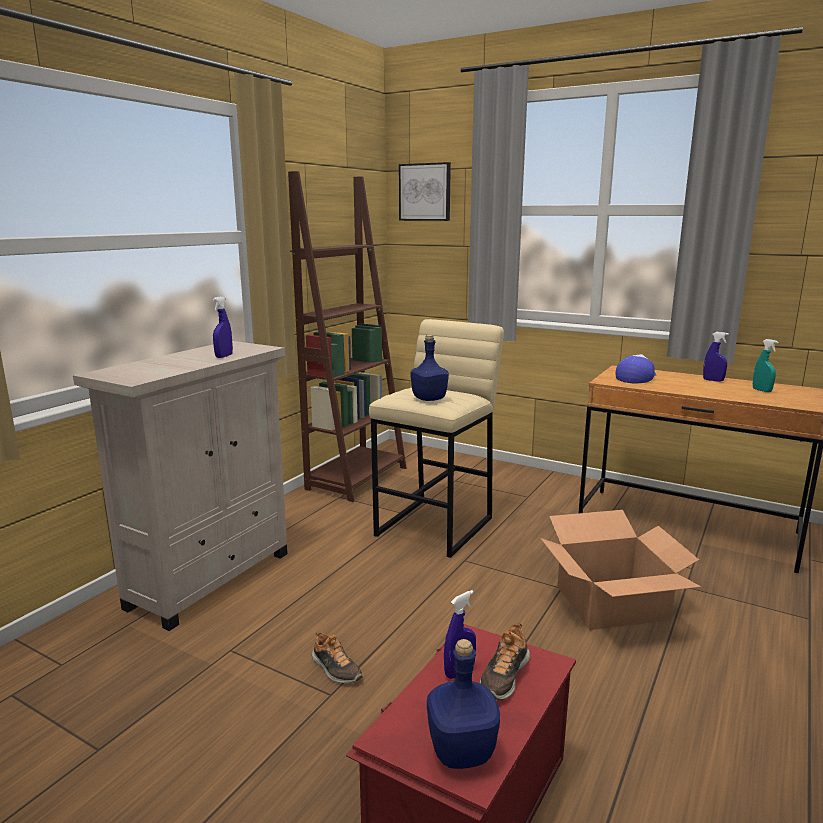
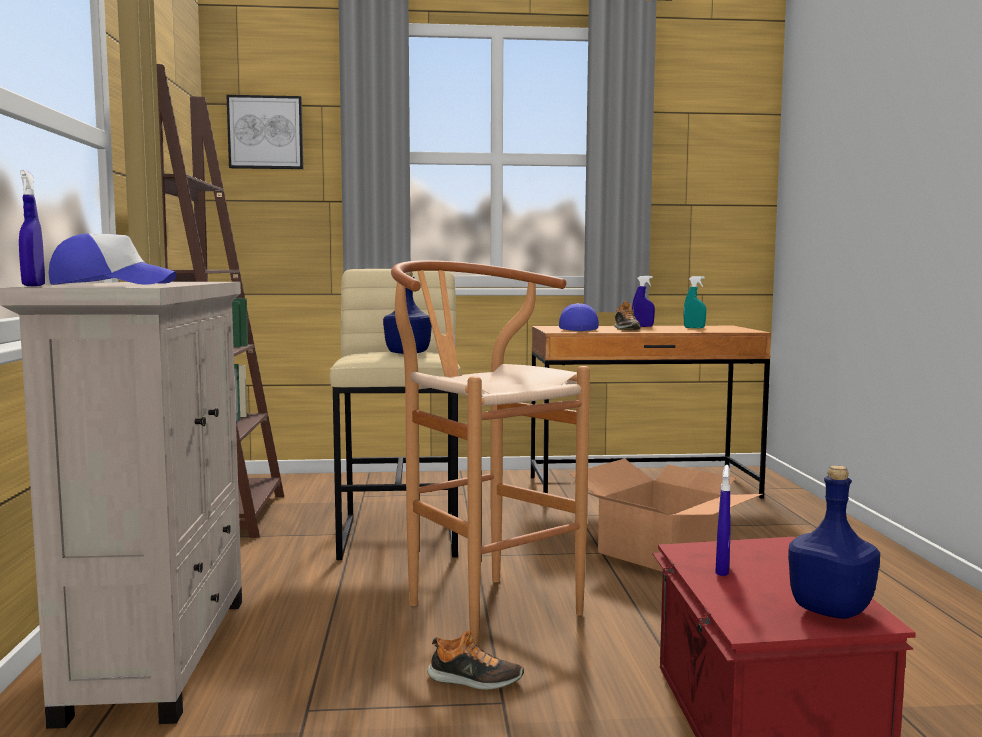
camera: 35 degrees left, 10 degrees down
blue spray bottle [212,296,233,358] -> blue spray bottle moved to [19,170,45,286]
shoe [480,623,530,700] -> shoe moved to [614,301,641,330]
none -> cap [48,234,176,285]
none -> brown stool [391,260,590,645]

